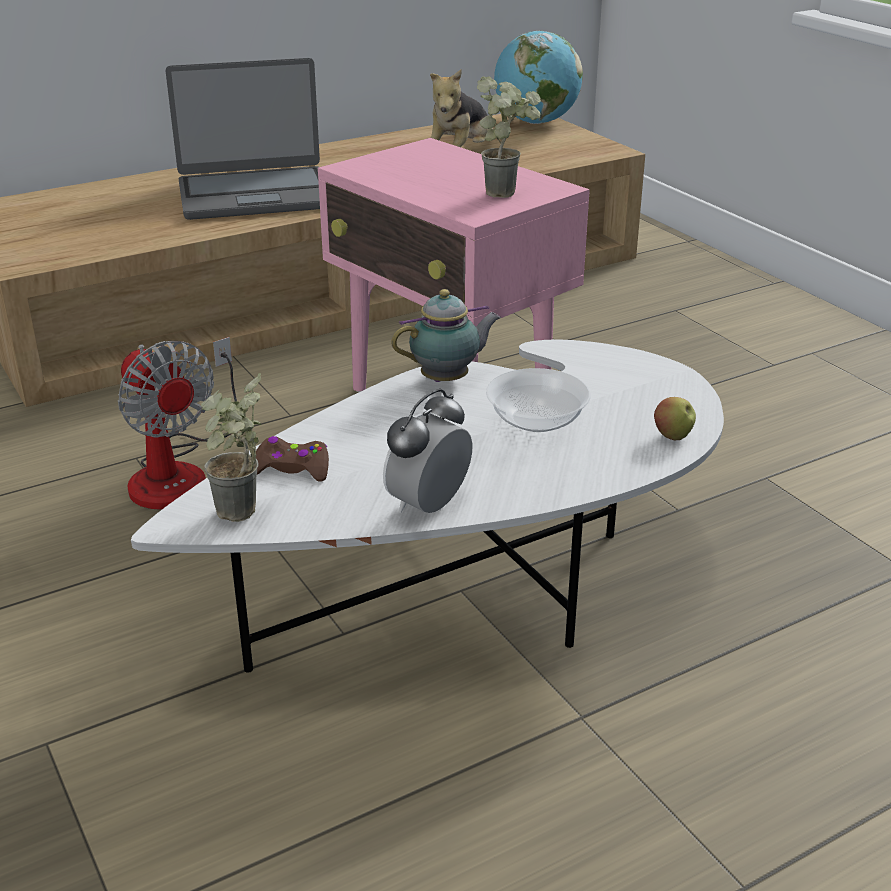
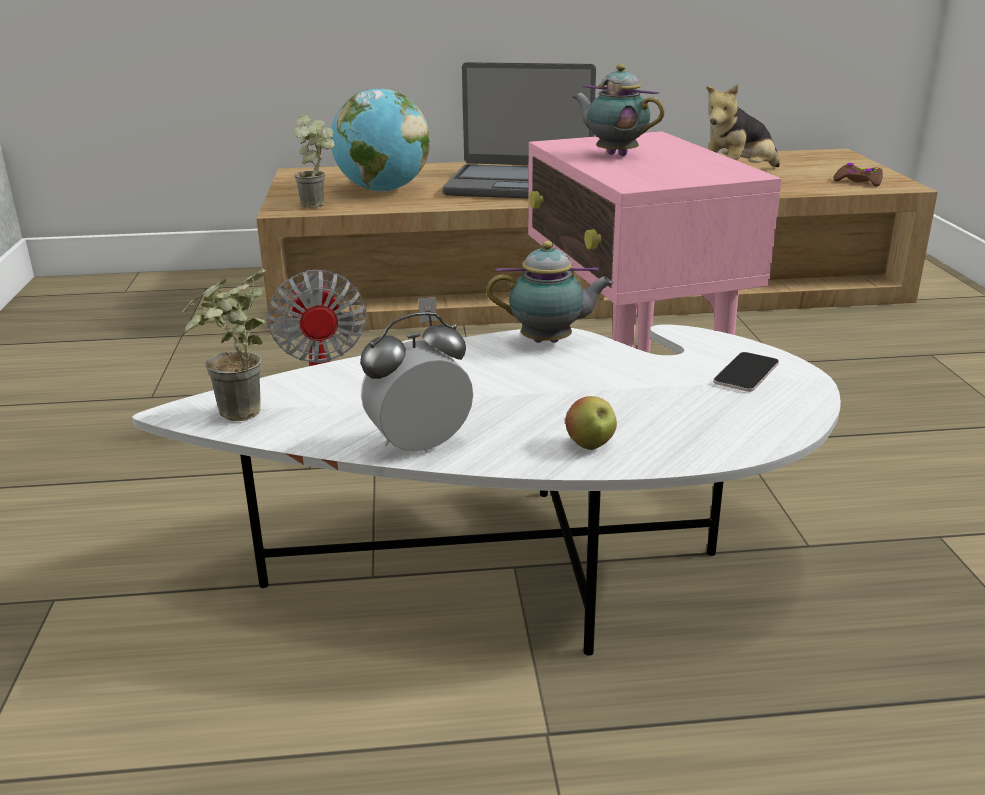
camera: 25 degrees right, 5 degrees down
brown game controller [256,436,329,482] -> brown game controller moved to [833,163,883,186]
potted plant [477,76,541,198] -> potted plant moved to [294,114,335,209]
bowl [486,368,591,432] -> none
globe [494,31,583,124] -> globe moved to [330,89,430,192]
apple [654,397,696,440] -> apple moved to [565,396,617,450]
none -> teapot [573,64,664,156]
none -> phone [713,352,779,392]

